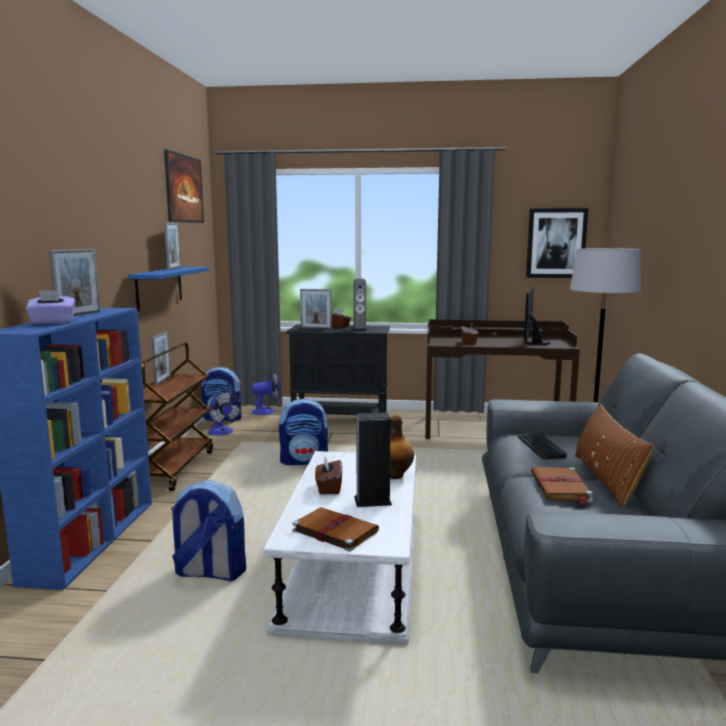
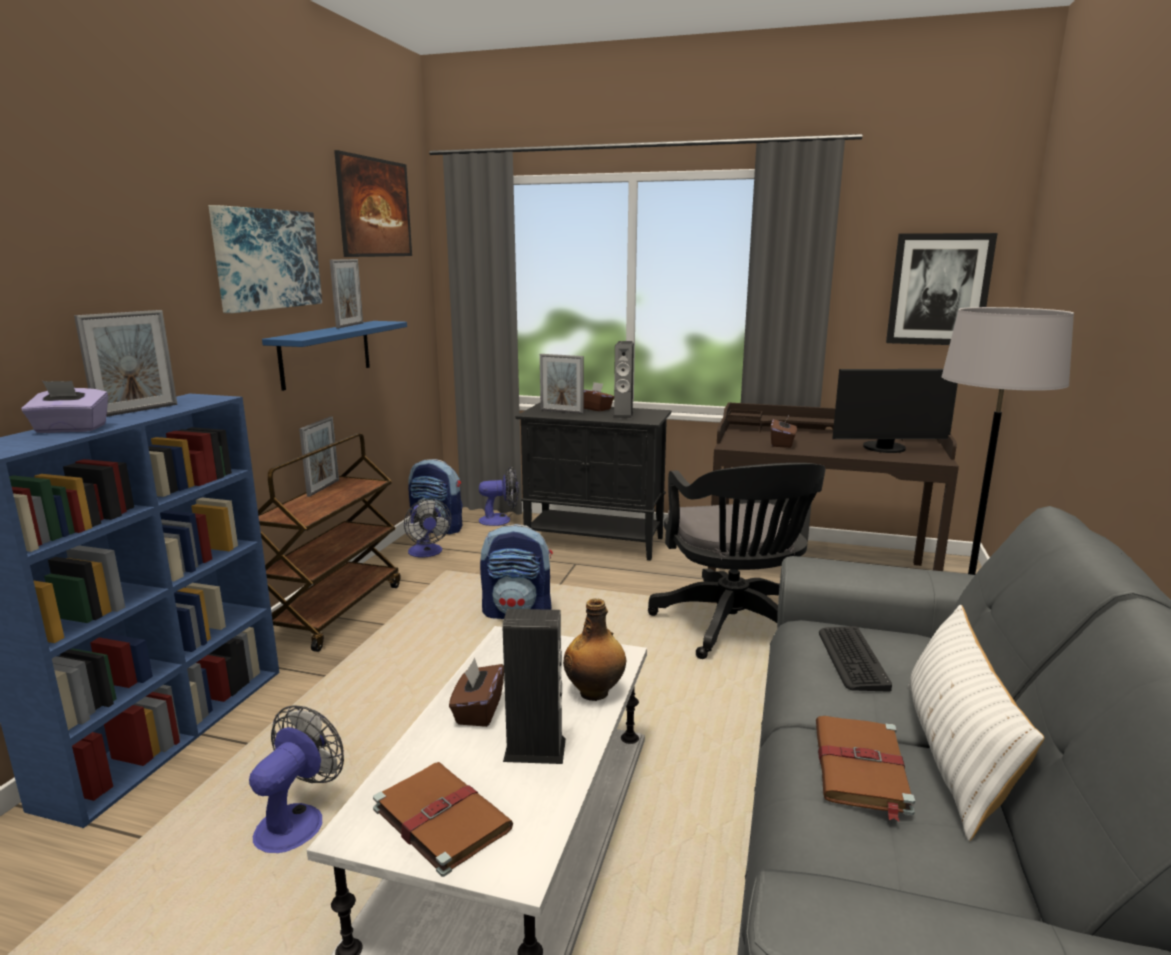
camera: 10 degrees right, 5 degrees up
backpack [171,480,246,581] -> fan [249,706,344,853]
monitor [524,287,551,345] -> monitor turned 120 degrees counterclockwise [832,369,958,453]
brown pillow [575,404,654,508] -> white pillow [908,604,1044,841]
none -> picture [209,205,322,313]
none -> black office chair [648,463,825,659]

